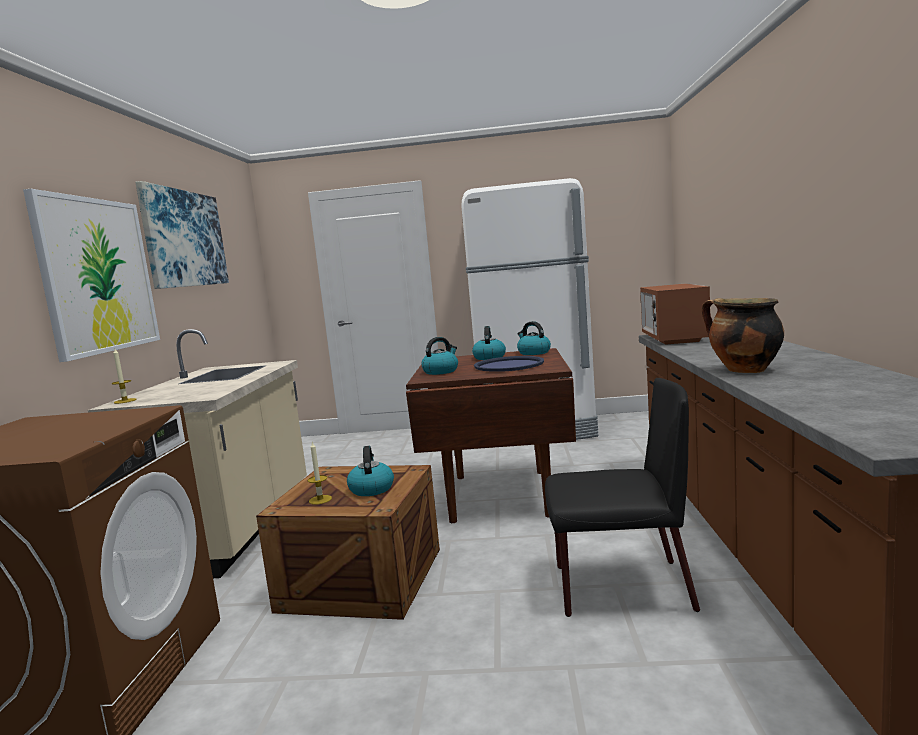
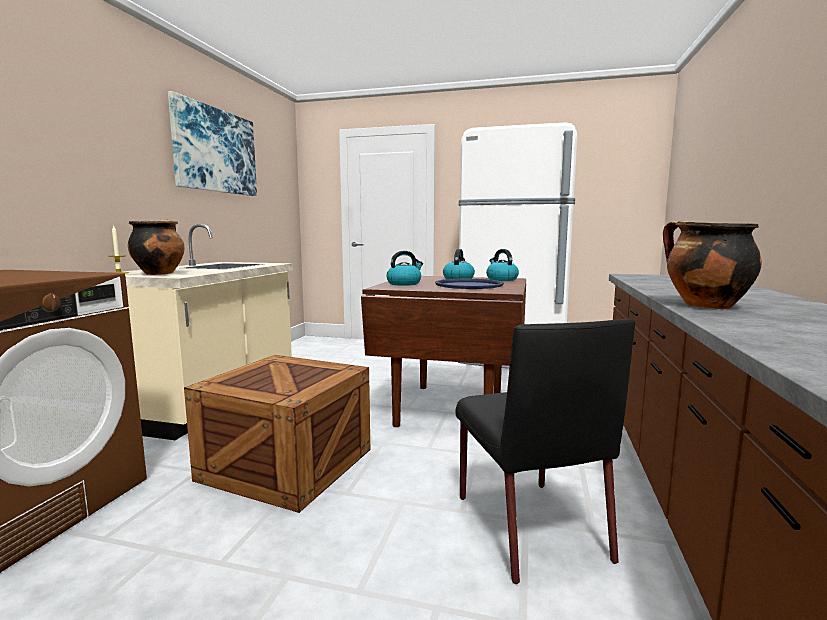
camera: 10 degrees right, 0 degrees up
picture [23,189,160,362] -> none
candle [308,442,332,505] -> none
kettle [347,446,394,496] -> none
black chair [545,378,700,617] -> black chair turned 60 degrees clockwise [455,319,635,584]
microwave [640,283,710,345] -> none
none -> cooking pot [128,220,184,275]

